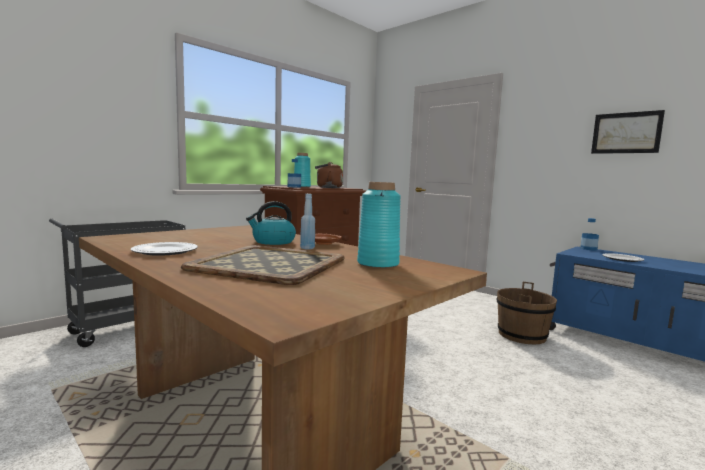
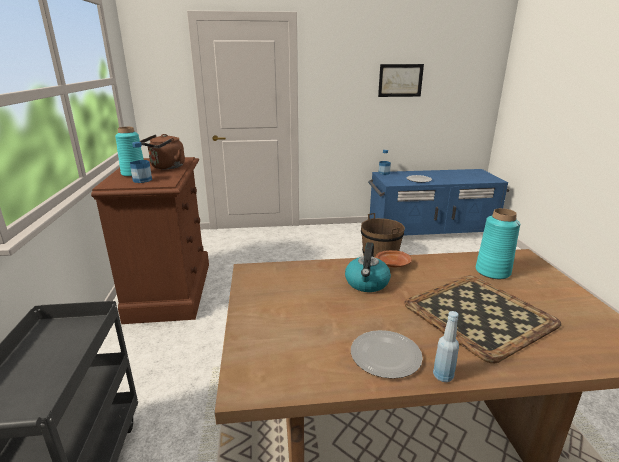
camera: 50 degrees left, 15 degrees up
blue bottle [300,194,315,249] -> blue bottle moved to [433,311,459,382]

